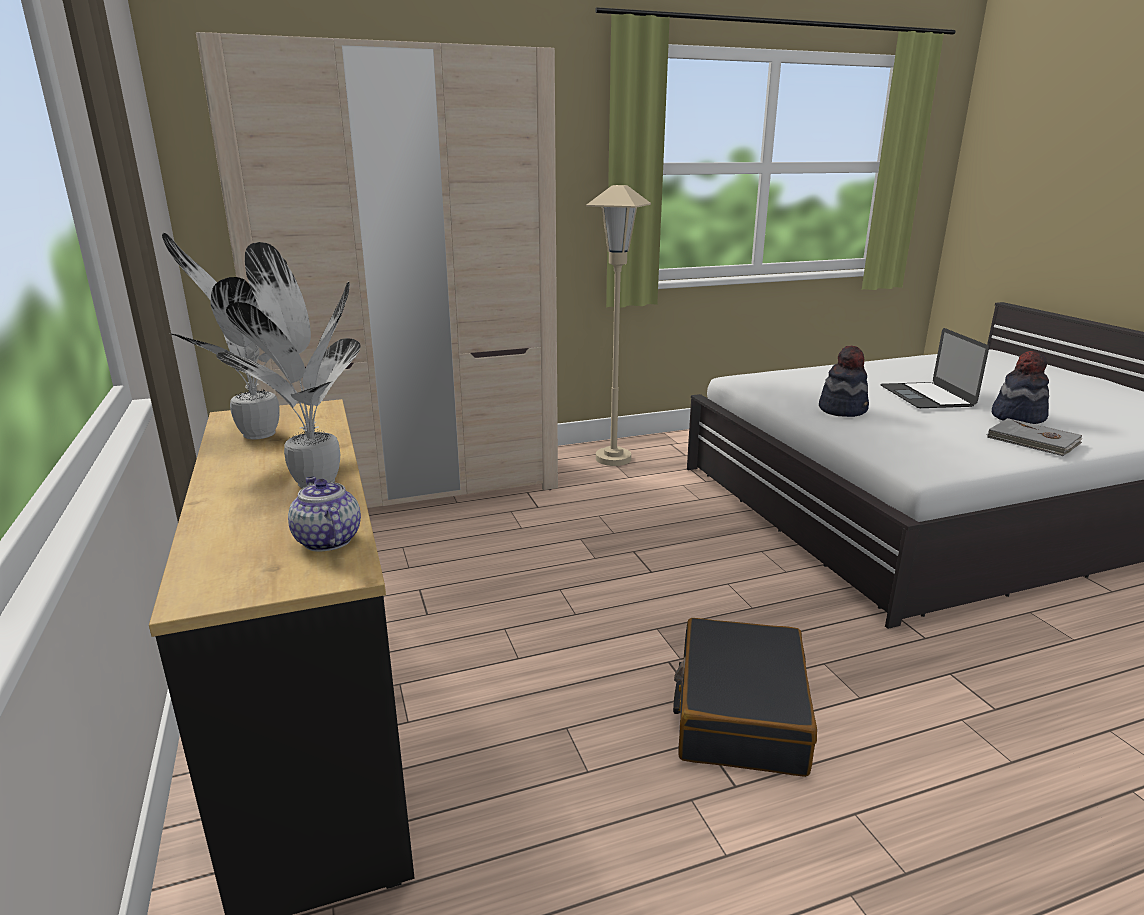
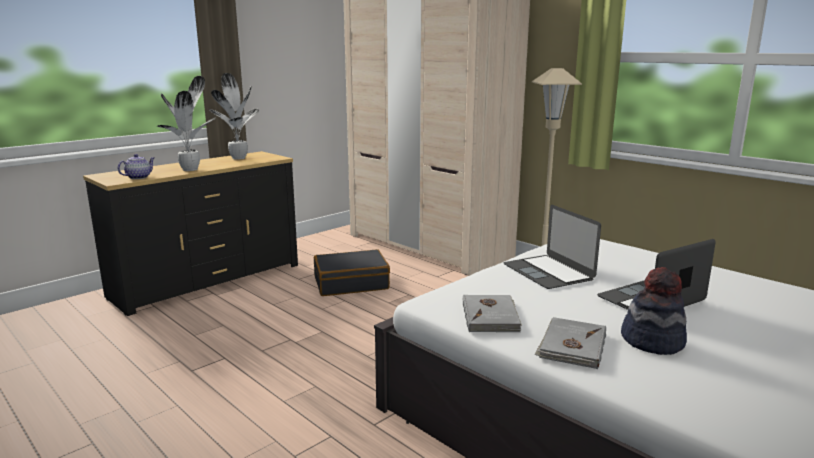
camera: 65 degrees right, 5 degrees down
black suitcase [673,618,817,777] -> black suitcase moved to [314,249,390,296]
hat [819,345,869,417] -> laptop [504,205,601,289]
none -> grey book [463,295,522,332]

